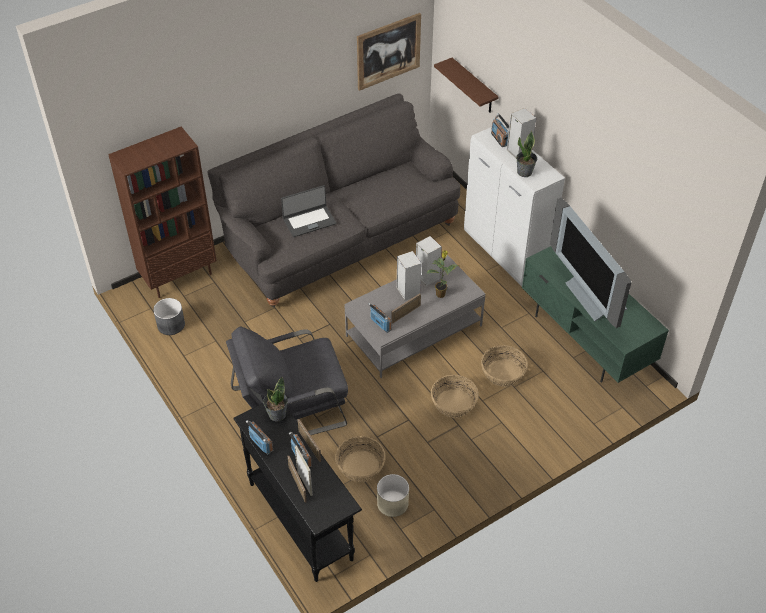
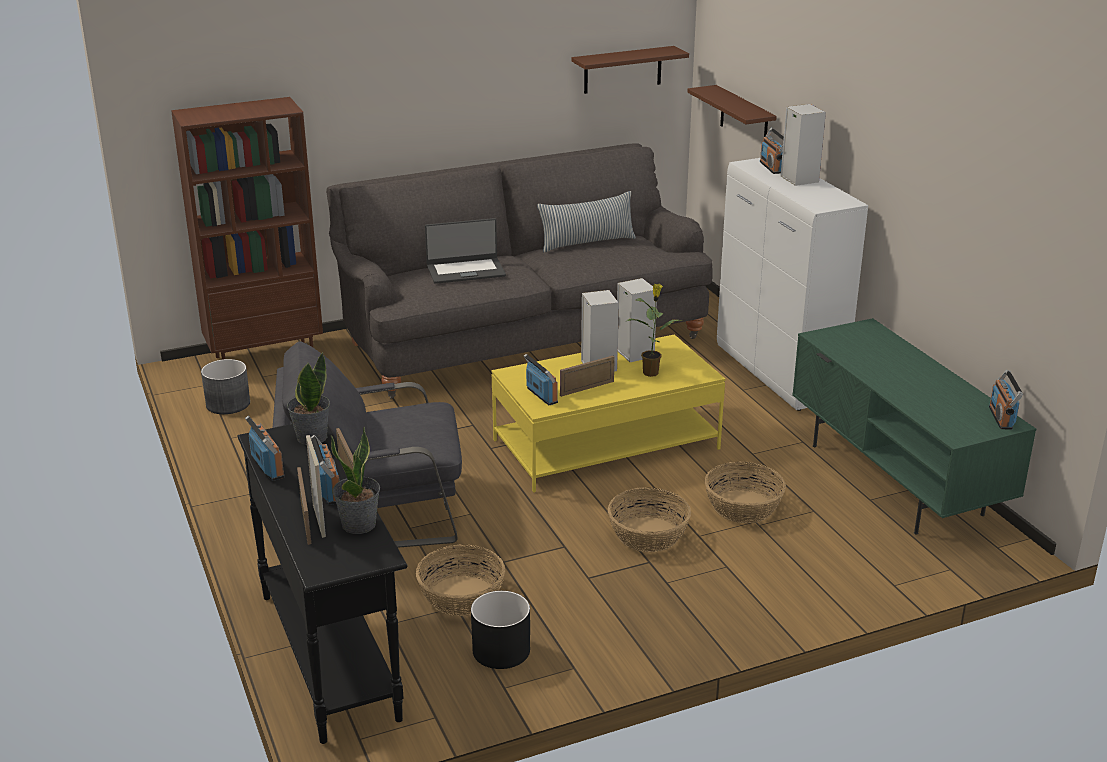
camera: 10 degrees right, 20 degrees down
grey coffee table [344,255,486,378] -> yellow coffee table [491,334,725,493]
picture [357,13,421,91] -> brown shelf [571,46,689,94]
beige planter [377,474,409,517] -> black planter [471,591,530,669]
potted plant [516,131,537,177] -> potted plant moved to [331,426,380,534]
television [550,198,632,328] -> none
none -> pillow [537,191,636,253]
none -> radio [989,370,1023,429]

